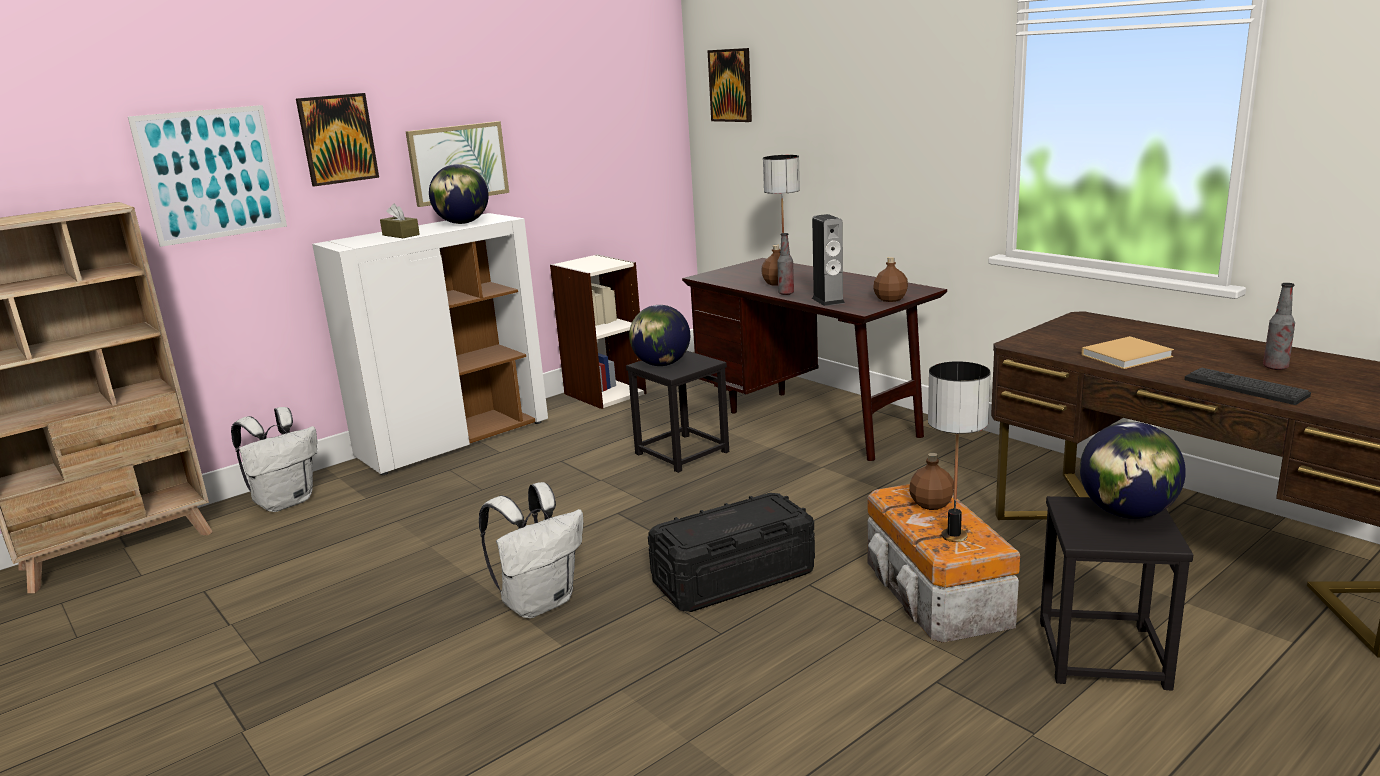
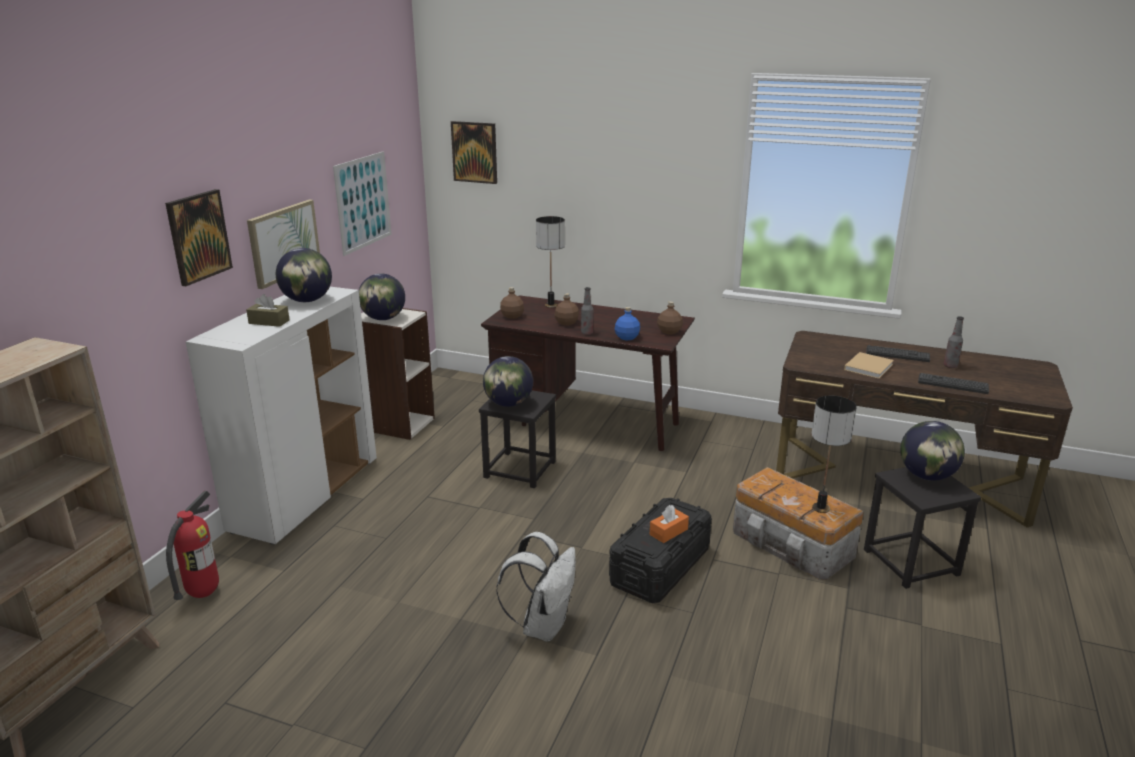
camera: 30 degrees left, 5 degrees up
picture [128,105,287,247] -> picture moved to [333,151,392,256]
white backpack [231,407,317,512] -> fire extinguisher [166,491,219,600]
speaker [812,214,845,306] -> blue bottle [615,307,640,340]
brown bottle [909,453,954,510] -> brown bottle moved to [500,287,524,319]
none -> globe [359,273,405,320]
none -> orange tissue box [650,505,689,543]
none -> keyboard [866,345,930,362]

